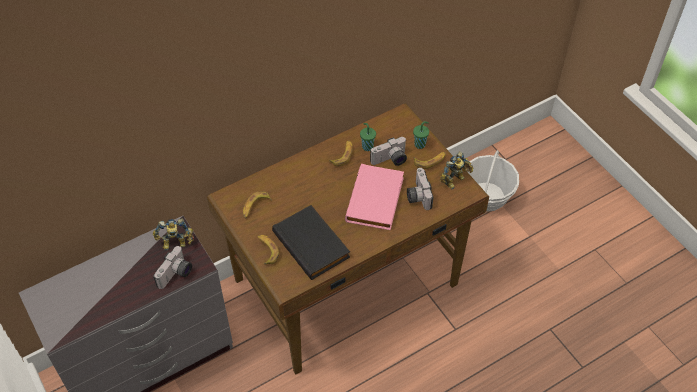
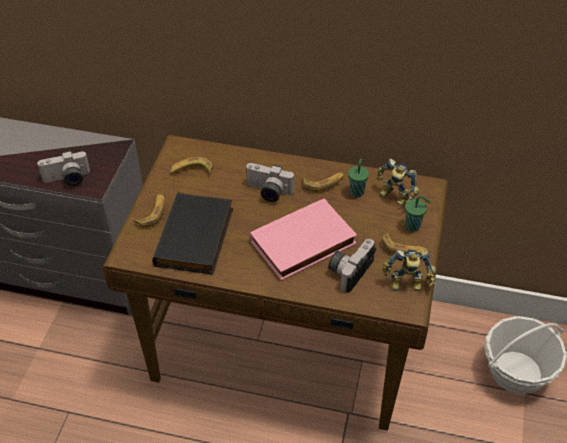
camera: 45 degrees right, 5 degrees down
toy robot [153,218,194,250] -> toy robot moved to [377,158,420,205]
camera [370,137,407,166] -> camera moved to [245,163,294,202]

